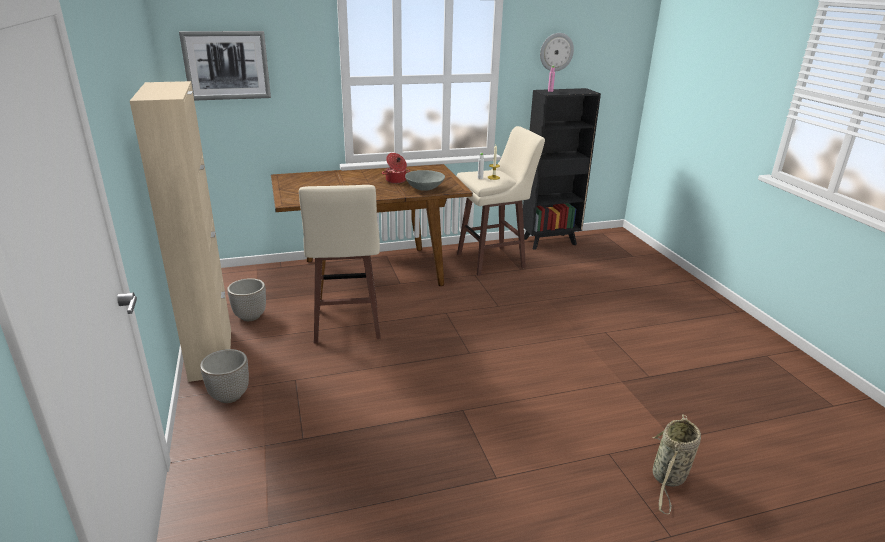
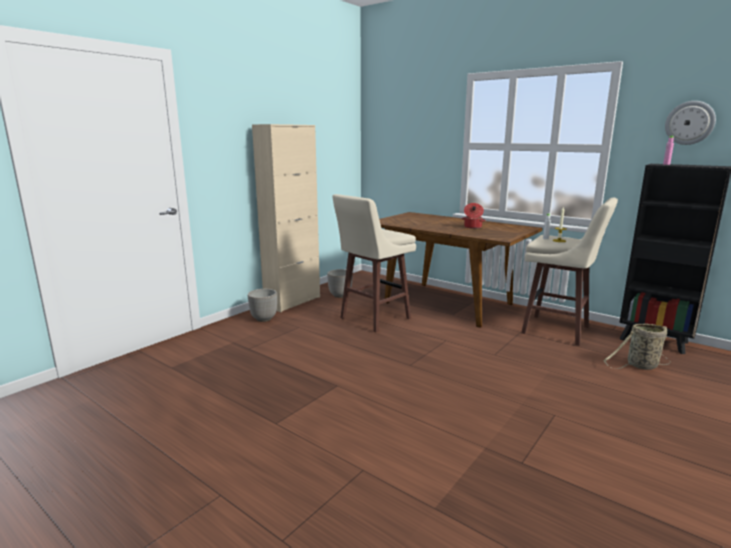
camera: 55 degrees right, 10 degrees down
picture [179,31,271,101] -> none
grey bowl [405,170,445,191] -> none
basket [652,414,701,514] -> basket moved to [604,324,671,370]

